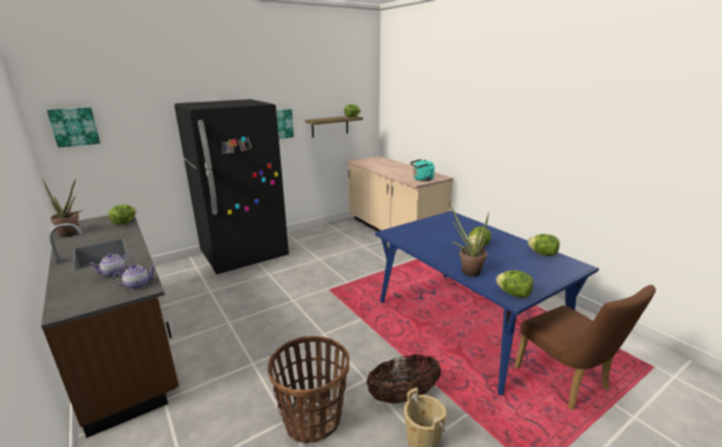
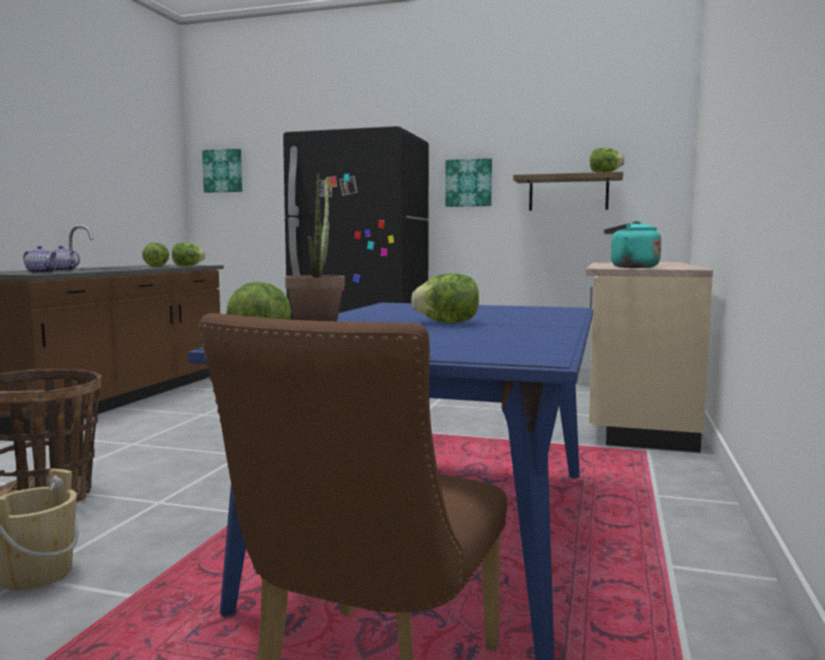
camera: 50 degrees right, 15 degrees down
potted plant [43,179,83,237] -> none
basket [366,354,441,403] -> none
lettuce [528,234,560,256] -> lettuce moved to [142,242,169,267]

